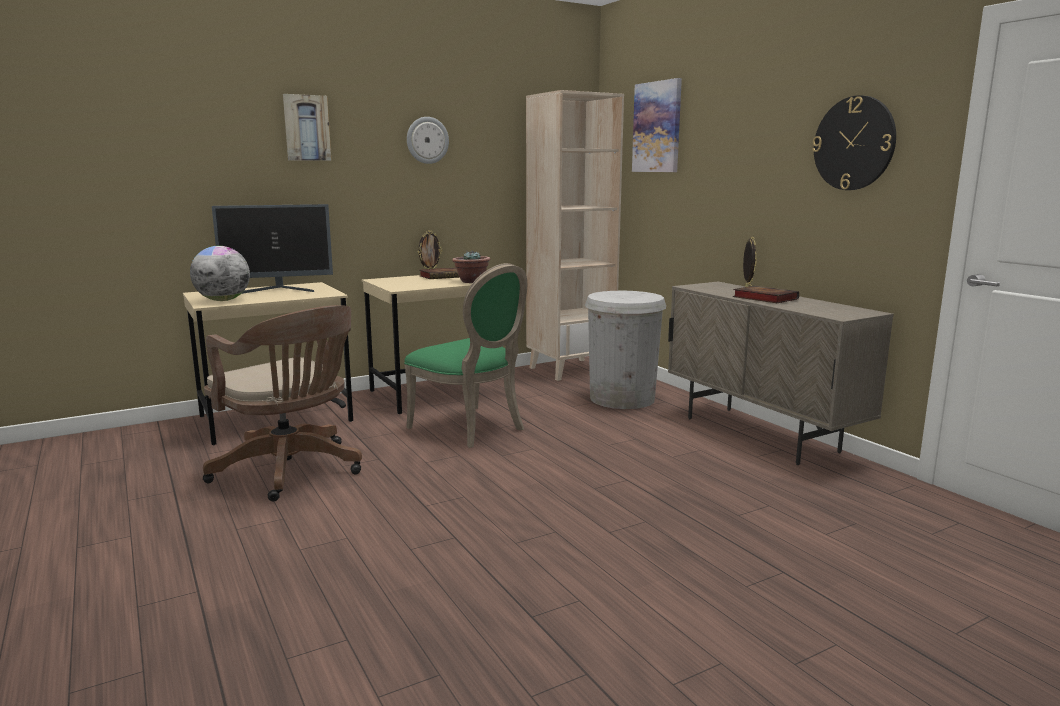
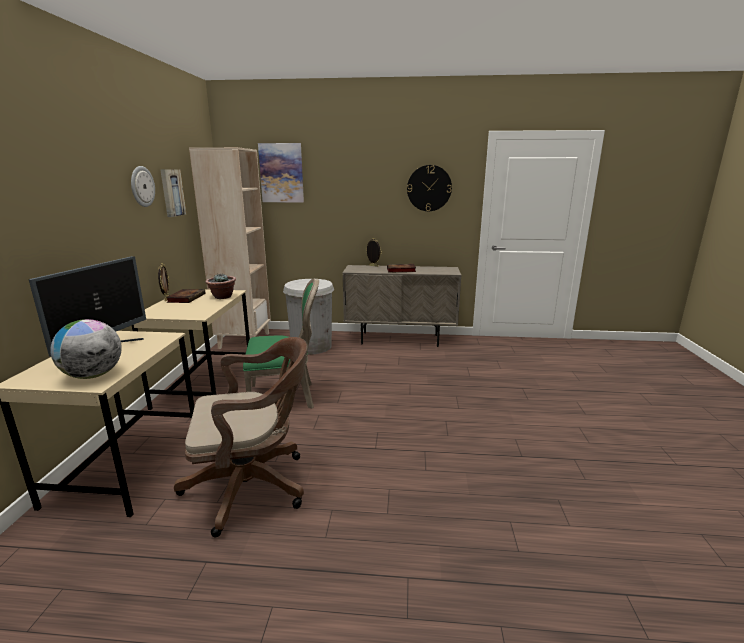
camera: 55 degrees left, 5 degrees up
picture [283,94,331,161] -> picture moved to [160,169,186,217]

